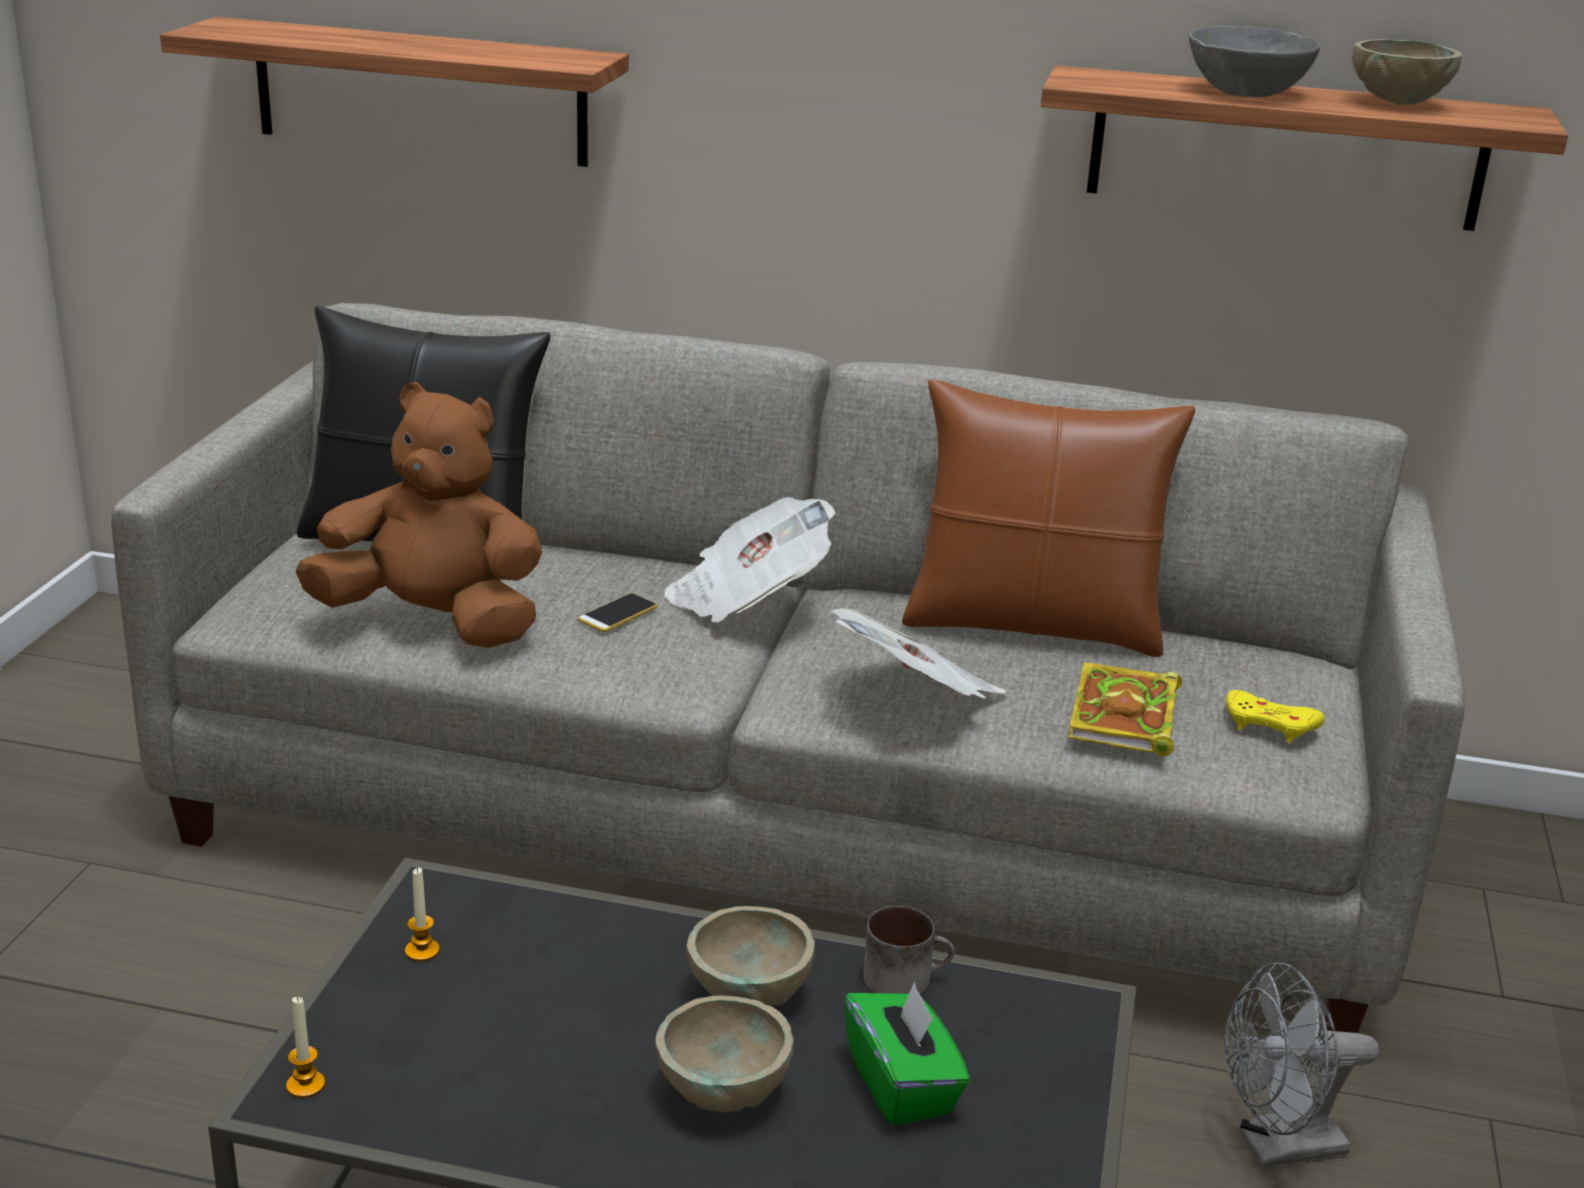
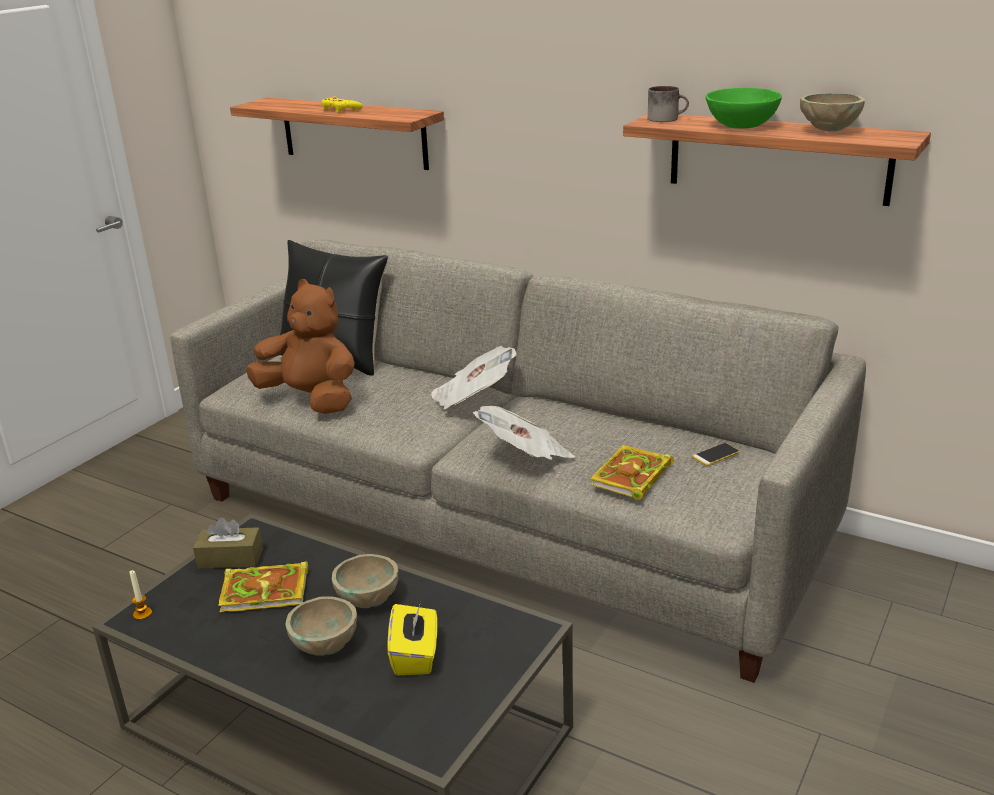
camera: 20 degrees right, 0 degrees up
candle [405,867,440,962] -> brown tissue box [193,517,263,569]
phone [578,593,657,632] -> phone moved to [692,443,740,466]
green tissue box [844,981,970,1126] -> yellow tissue box [387,602,437,675]
mug [863,906,955,994] -> mug moved to [648,86,689,122]
brown pillow [902,379,1195,657] -> none
grey bowl [1189,26,1320,97] -> green bowl [705,88,782,129]
grey fan [1224,962,1379,1167] -> none
yellow game controller [1226,690,1324,743] -> yellow game controller moved to [321,97,363,112]
none -> book [218,561,308,612]

